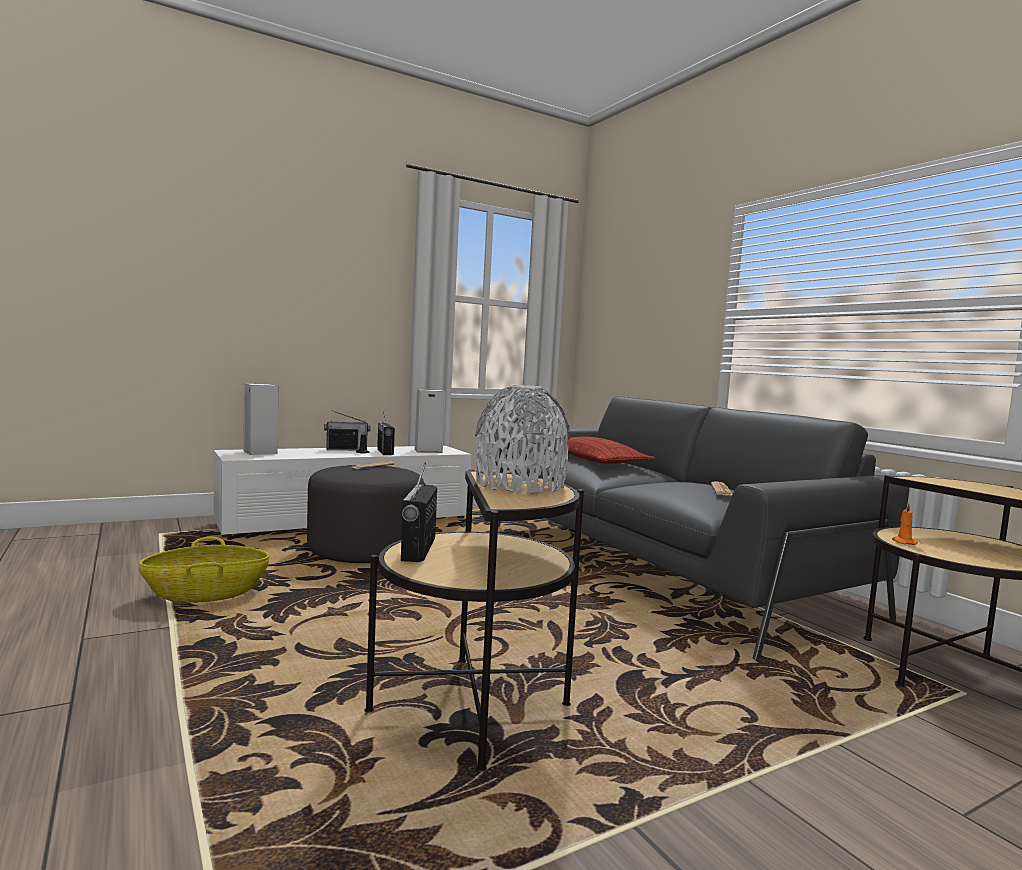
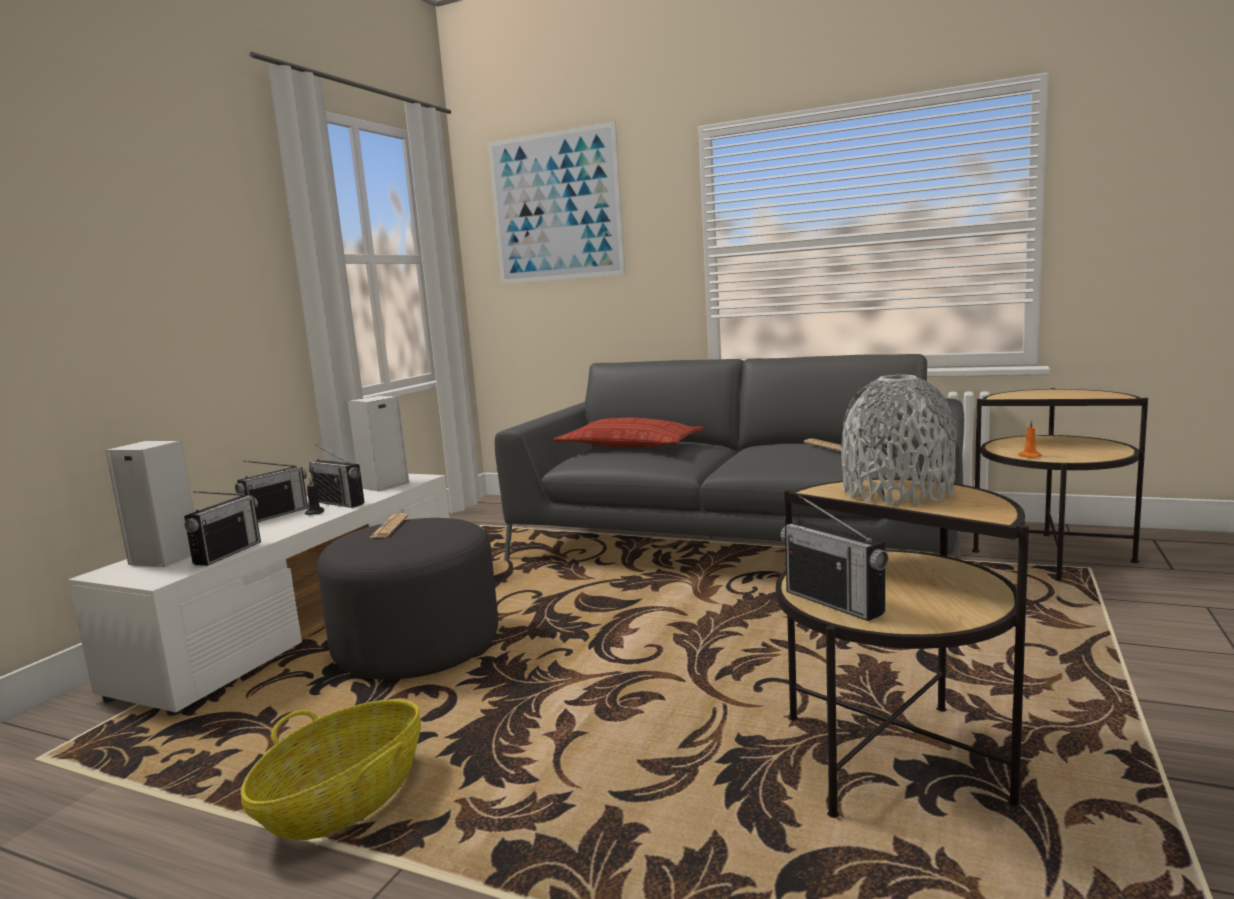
camera: 35 degrees left, 5 degrees up
none -> radio [184,491,261,566]
none -> picture [488,121,626,284]

